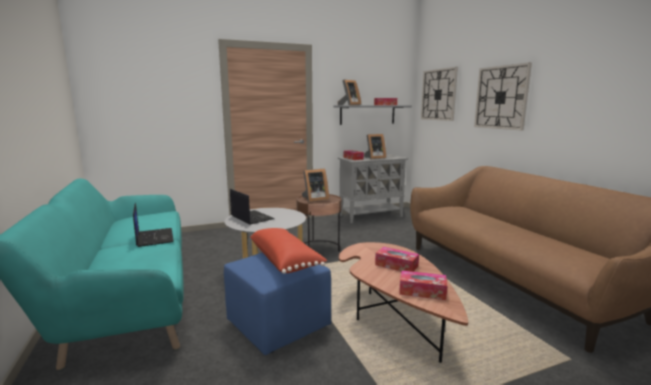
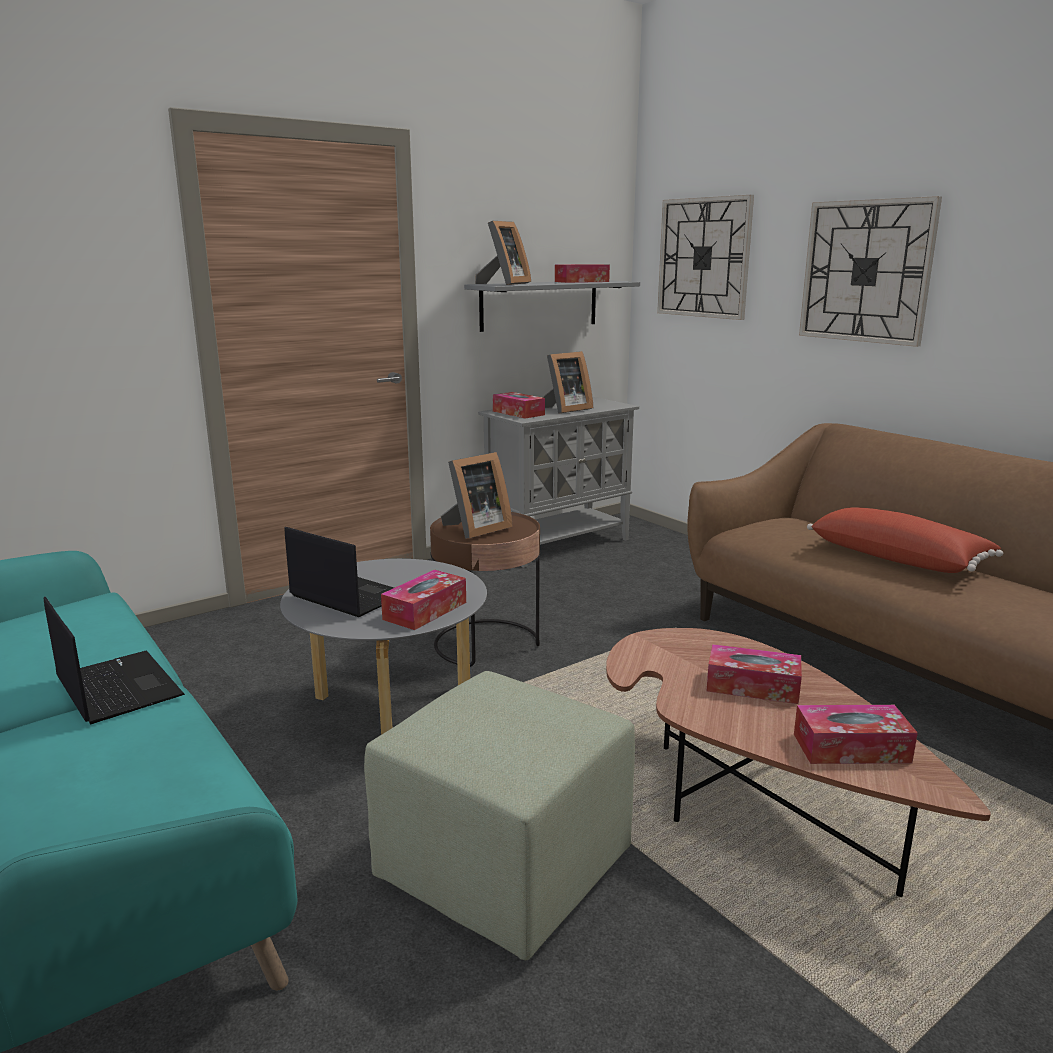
camera: 15 degrees left, 5 degrees up
blue ottoman [224,252,331,355] -> green ottoman [364,671,635,960]
red pillow [250,228,327,274] -> red pillow moved to [807,507,1003,573]
none -> tissue box [381,570,466,630]

